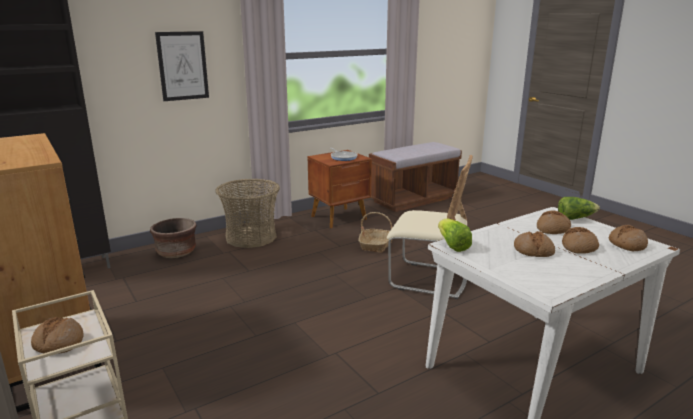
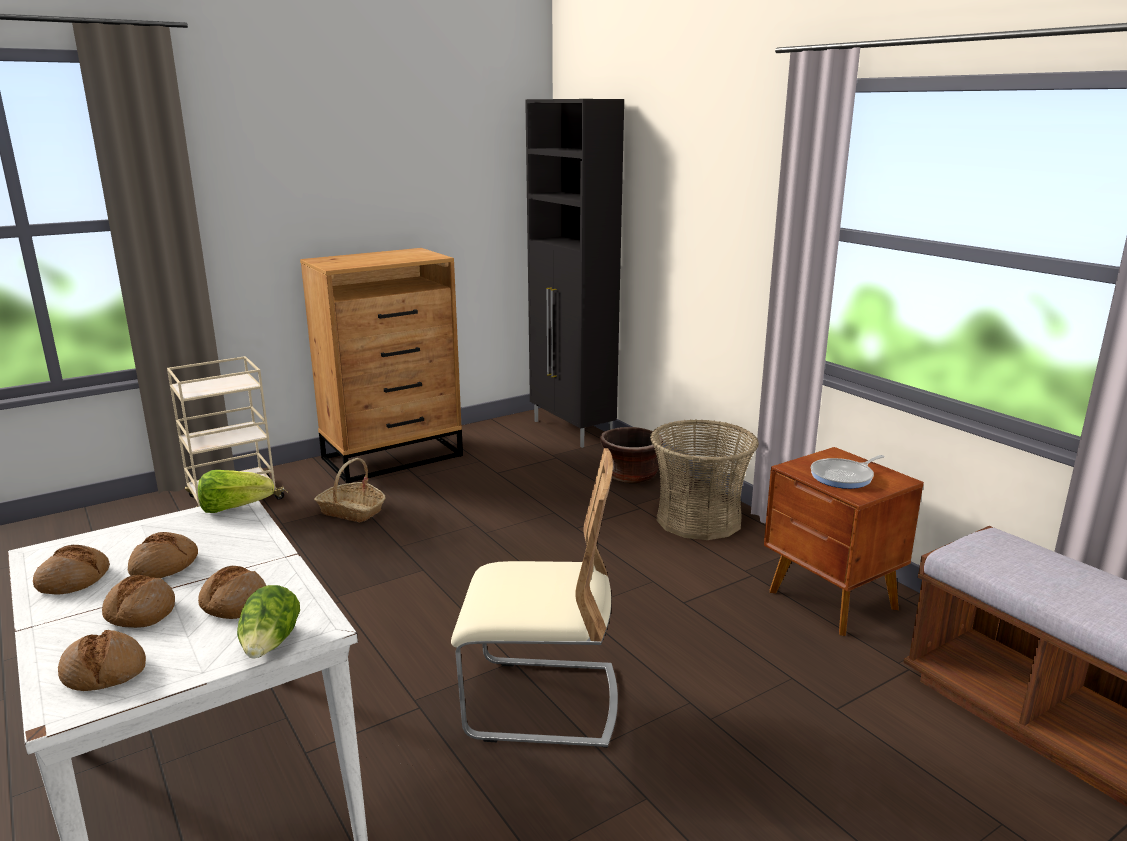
camera: 90 degrees right, 0 degrees up
bread [31,317,84,354] -> bread moved to [33,545,110,594]
picture [155,31,209,101] -> none
basket [358,212,393,253] -> basket moved to [314,458,386,522]
beige chair [387,155,473,299] -> beige chair turned 105 degrees counterclockwise [451,448,618,748]

